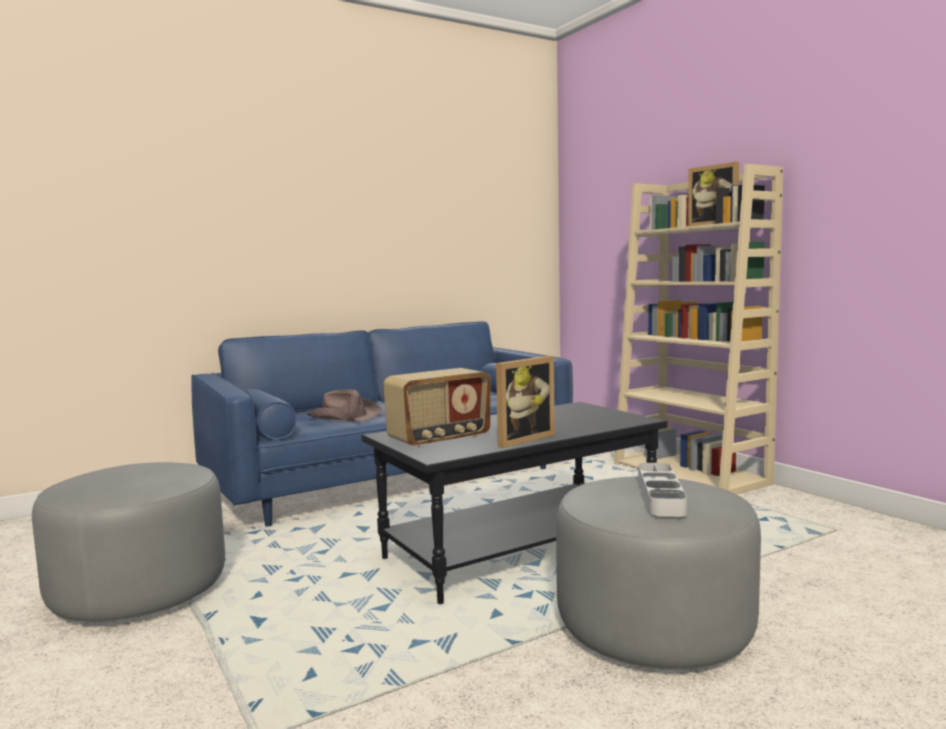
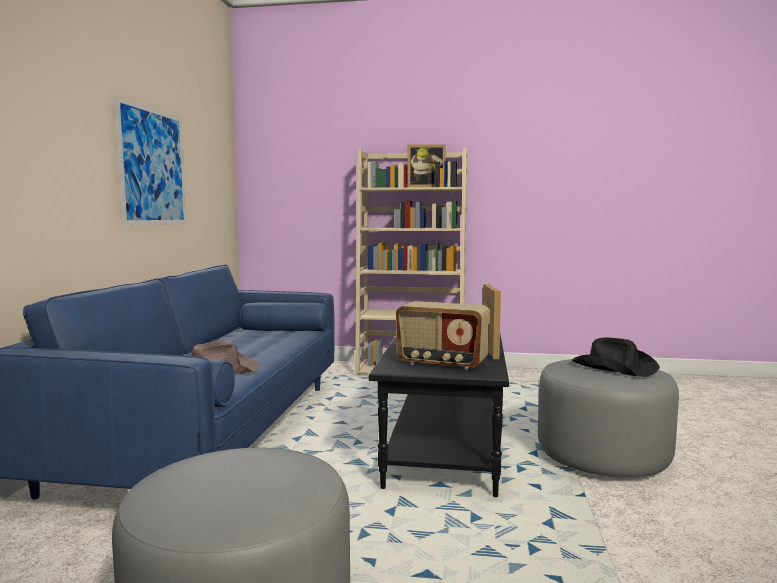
camera: 50 degrees left, 0 degrees up
radio [383,368,490,448] -> radio turned 105 degrees clockwise [396,301,490,370]
grey tray [638,463,687,517] -> black hat [572,337,660,377]
none -> picture [114,96,187,225]

